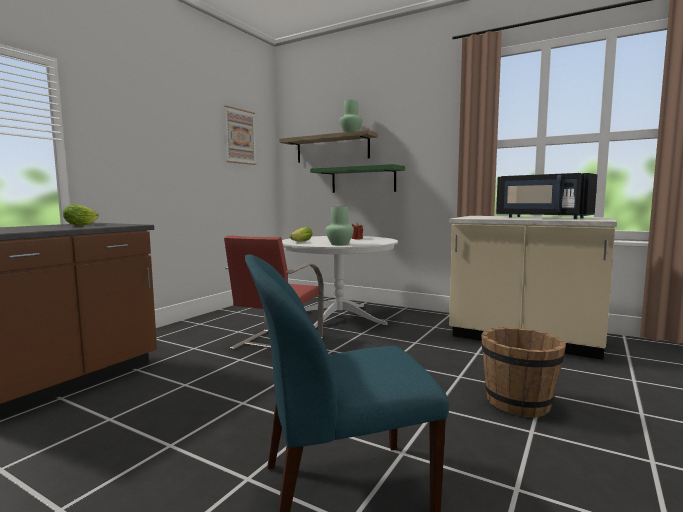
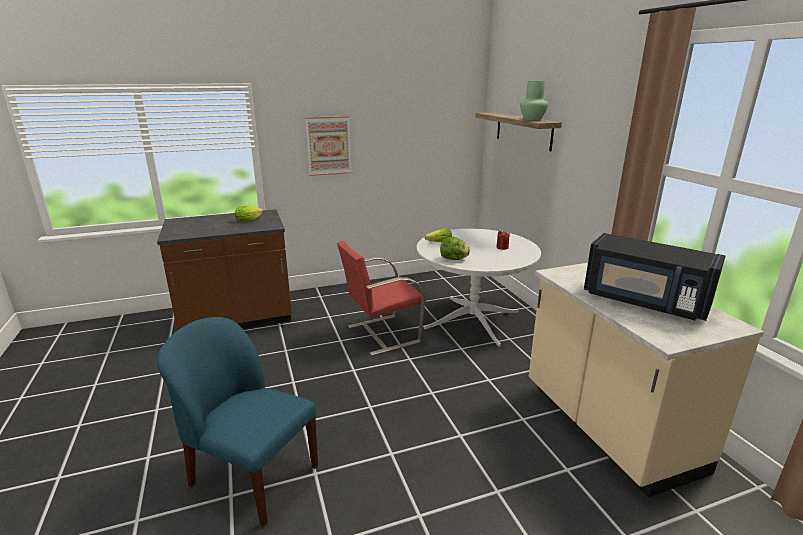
camera: 40 degrees right, 15 degrees up
picture [224,106,256,165] -> picture moved to [305,116,351,176]
green shelf [310,164,405,193] -> none
green vase [326,207,354,245] -> lettuce [440,237,470,260]
brown bucket [481,327,566,418] -> none
black microwave [496,173,597,219] -> black microwave turned 45 degrees counterclockwise [584,233,725,321]

